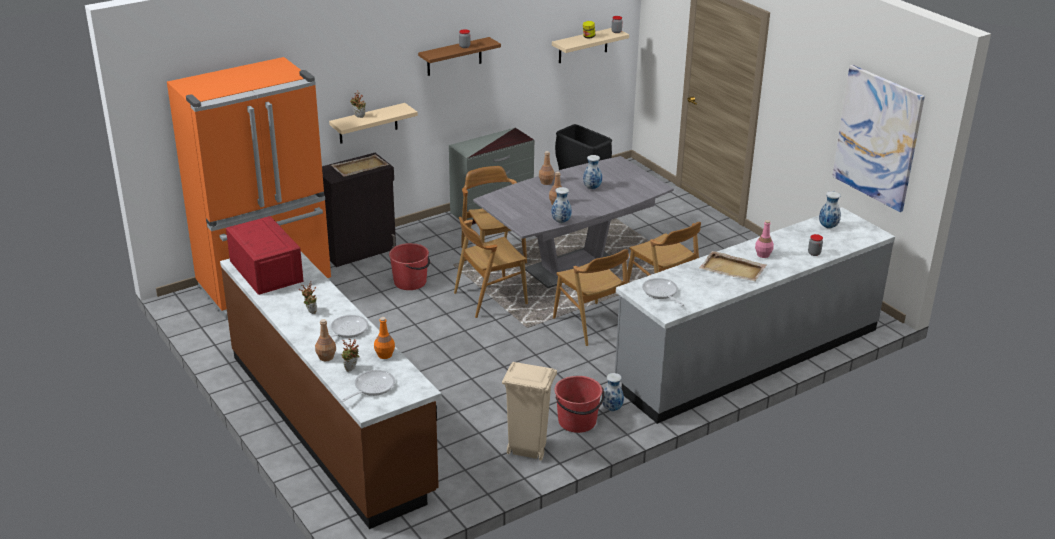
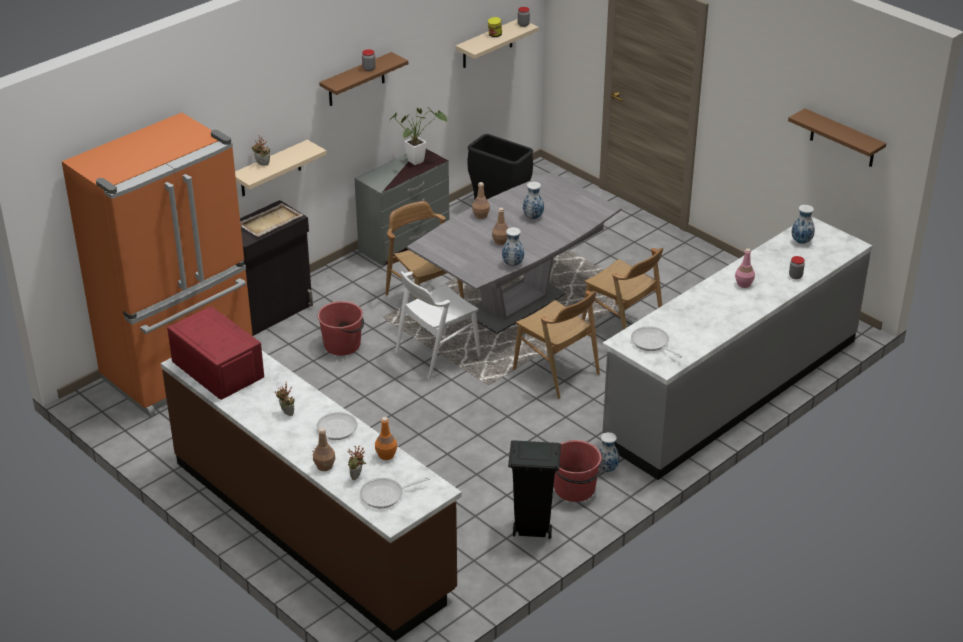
camera: 10 degrees left, 5 degrees up
frying pan [340,370,395,402] -> frying pan turned 135 degrees counterclockwise [360,477,430,508]
brown chair [454,217,528,318] -> white chair [395,271,481,380]
beige trash can [502,362,557,461] -> black trash can [508,440,561,539]
beige tray [699,251,766,281] -> none
picture [832,65,925,212] -> brown shelf [788,108,886,167]
none -> potted plant [389,108,447,165]

